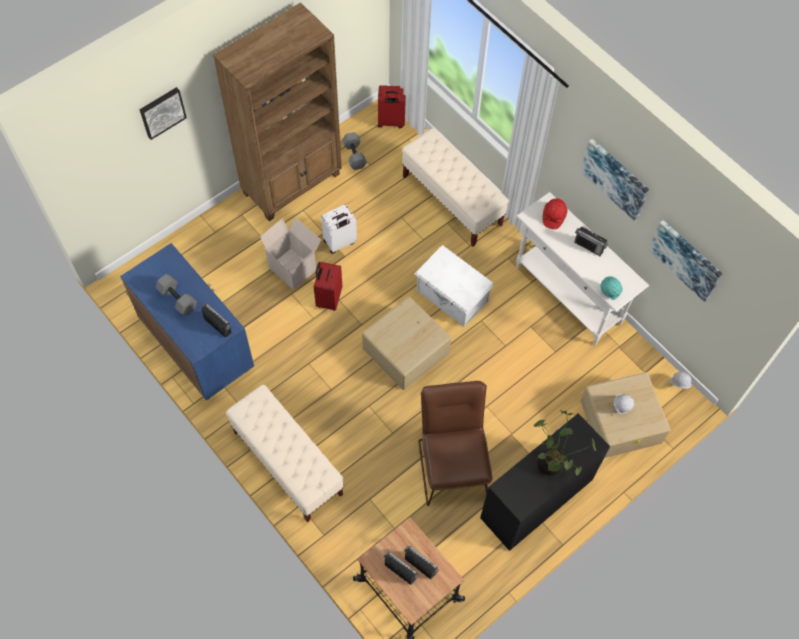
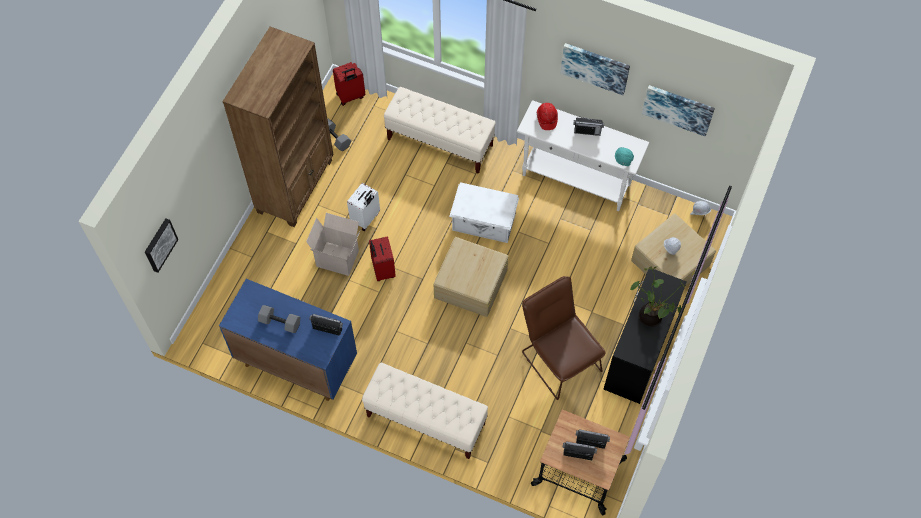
camera: 25 degrees left, 0 degrees up
picture [140,87,187,140] -> picture moved to [145,218,178,273]

